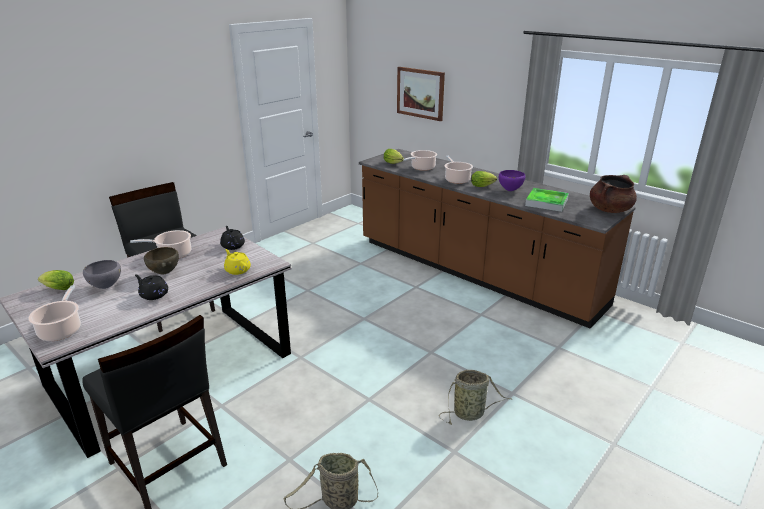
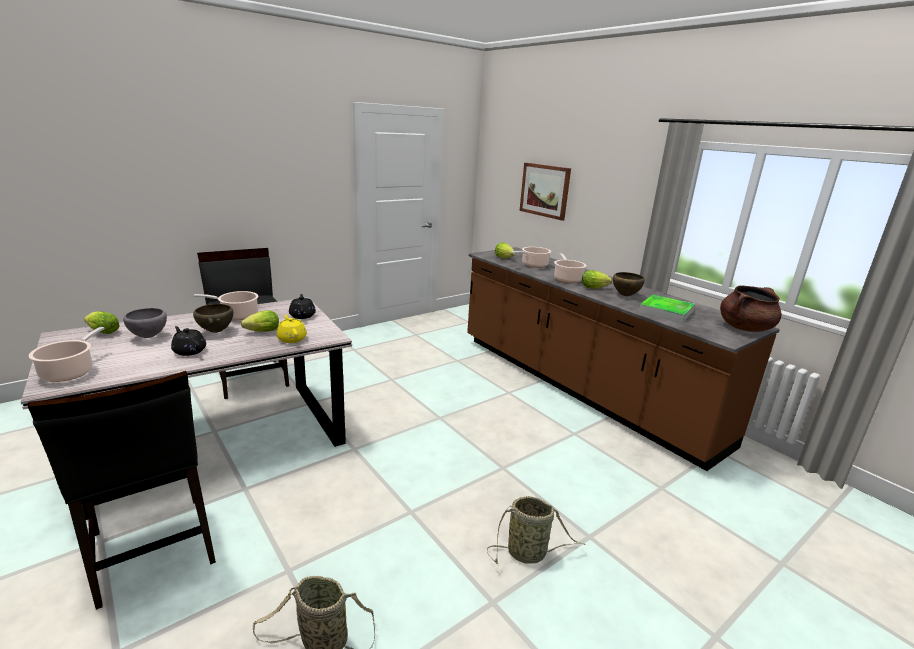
camera: 10 degrees right, 5 degrees down
purple bowl [499,170,525,191] -> brown bowl [613,272,645,296]
none -> lettuce [241,311,279,332]

